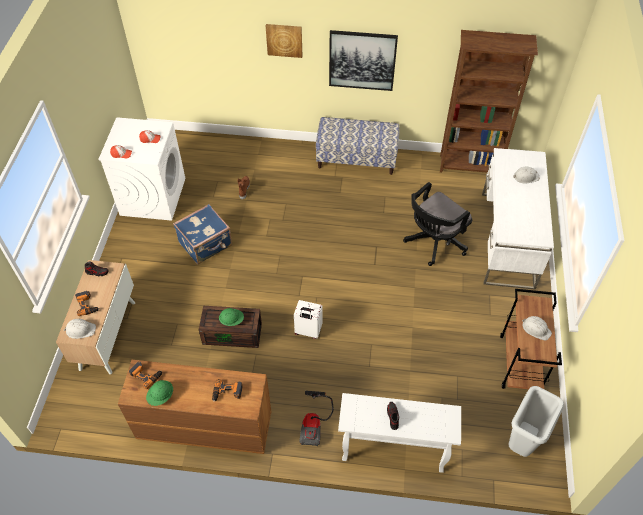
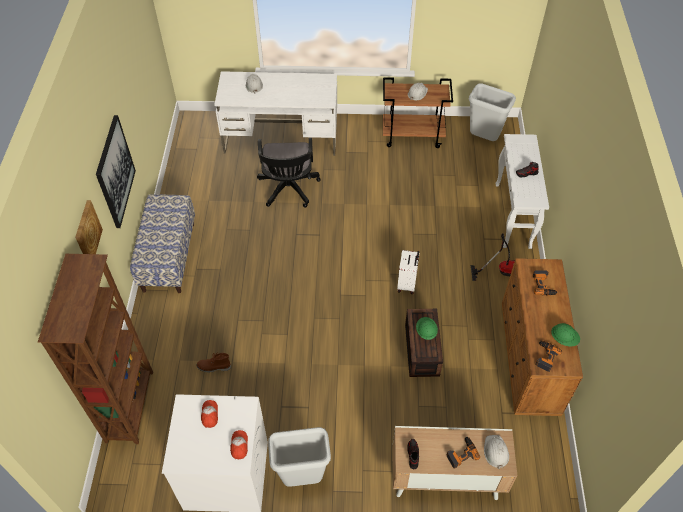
camera: 95 degrees left, 0 degrees up
blue suitcase [173,204,232,264] -> none
black office chair [403,182,472,266] -> black office chair turned 45 degrees clockwise [257,138,321,208]
brown bookcase [440,30,538,173] -> brown bookcase moved to [38,254,153,444]
none -> grey trash can [268,427,331,487]

